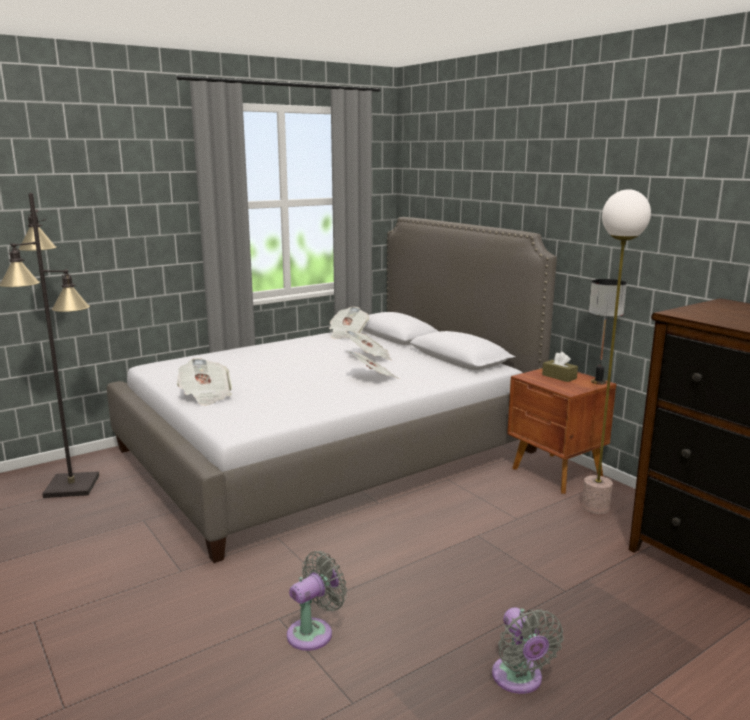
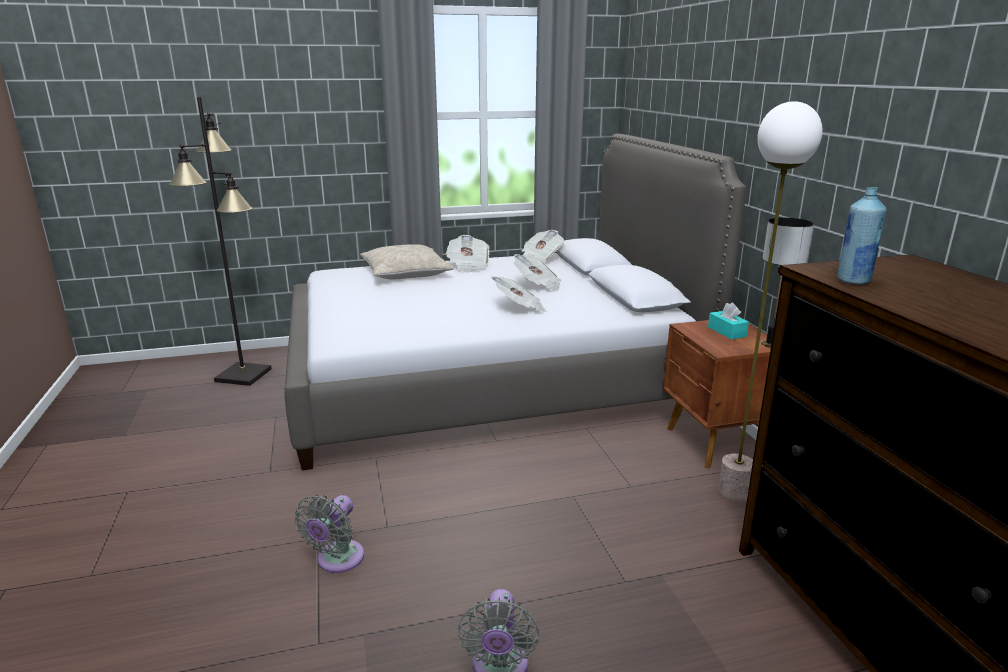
camera: 20 degrees right, 5 degrees up
newspaper [177,358,232,406] -> newspaper moved to [445,235,490,273]
grey fan [287,551,347,651] -> grey fan turned 135 degrees clockwise [294,495,364,573]
brown tissue box [542,352,578,382] -> turquoise tissue box [708,302,749,339]
none -> beige pillow [360,244,454,280]
none -> blue bottle [837,187,886,285]

